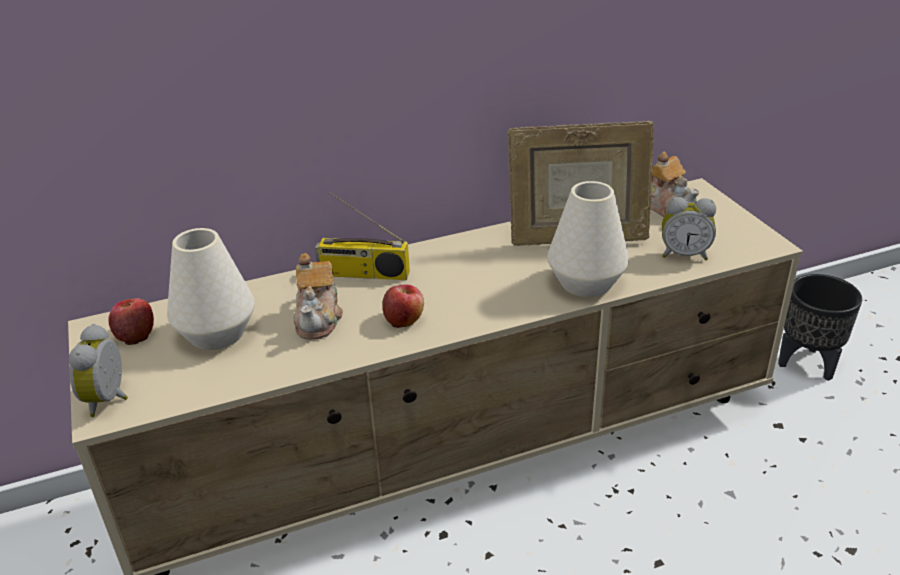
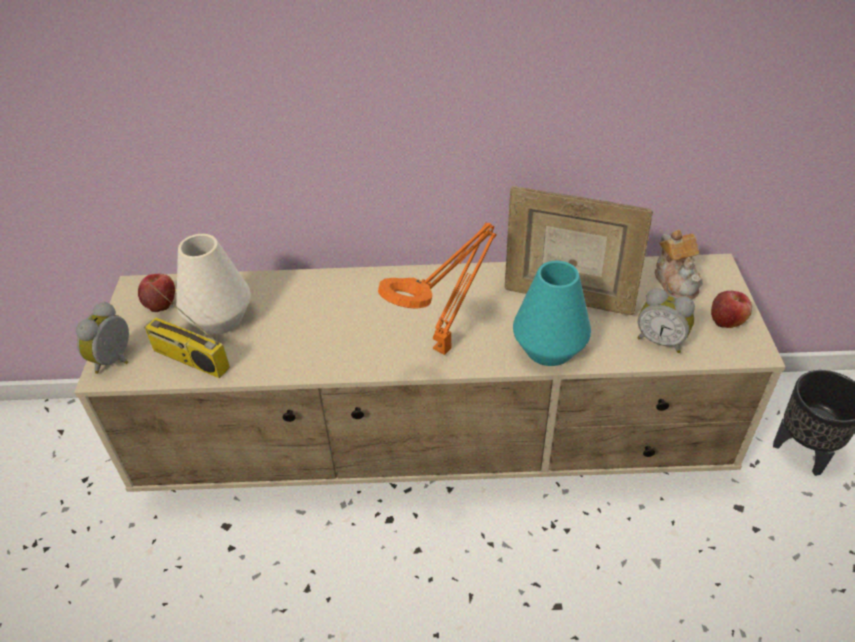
camera: 20 degrees right, 10 degrees up
teapot [293,253,343,340] -> none
radio [315,192,410,280] -> radio moved to [144,283,230,378]
apple [382,285,424,328] -> apple moved to [711,290,752,328]
white vase [547,181,629,297] -> turquoise vase [513,261,591,366]
none -> orange table lamp [378,223,497,355]

